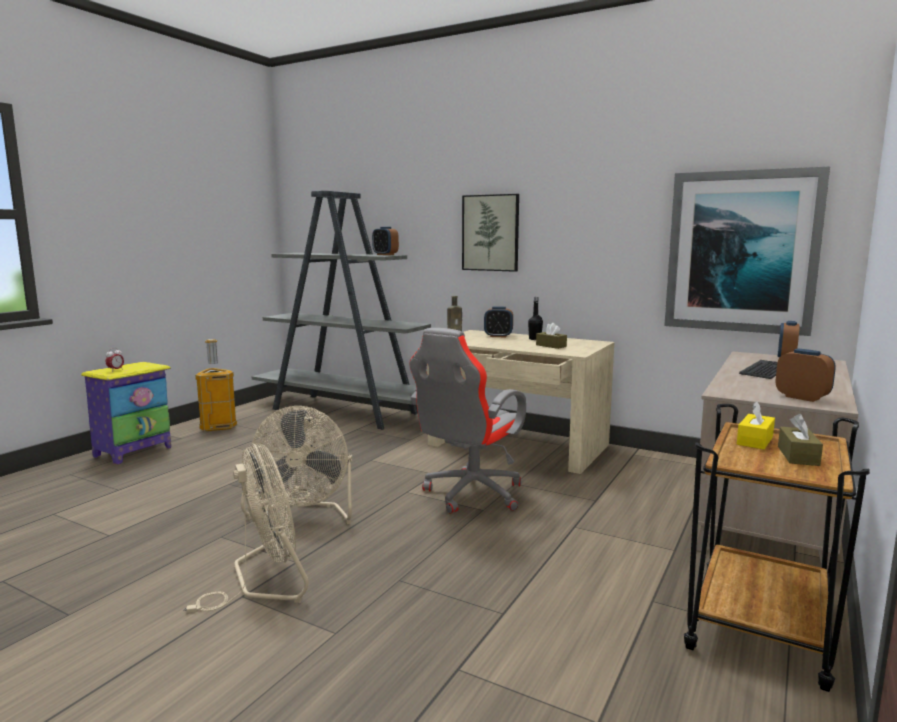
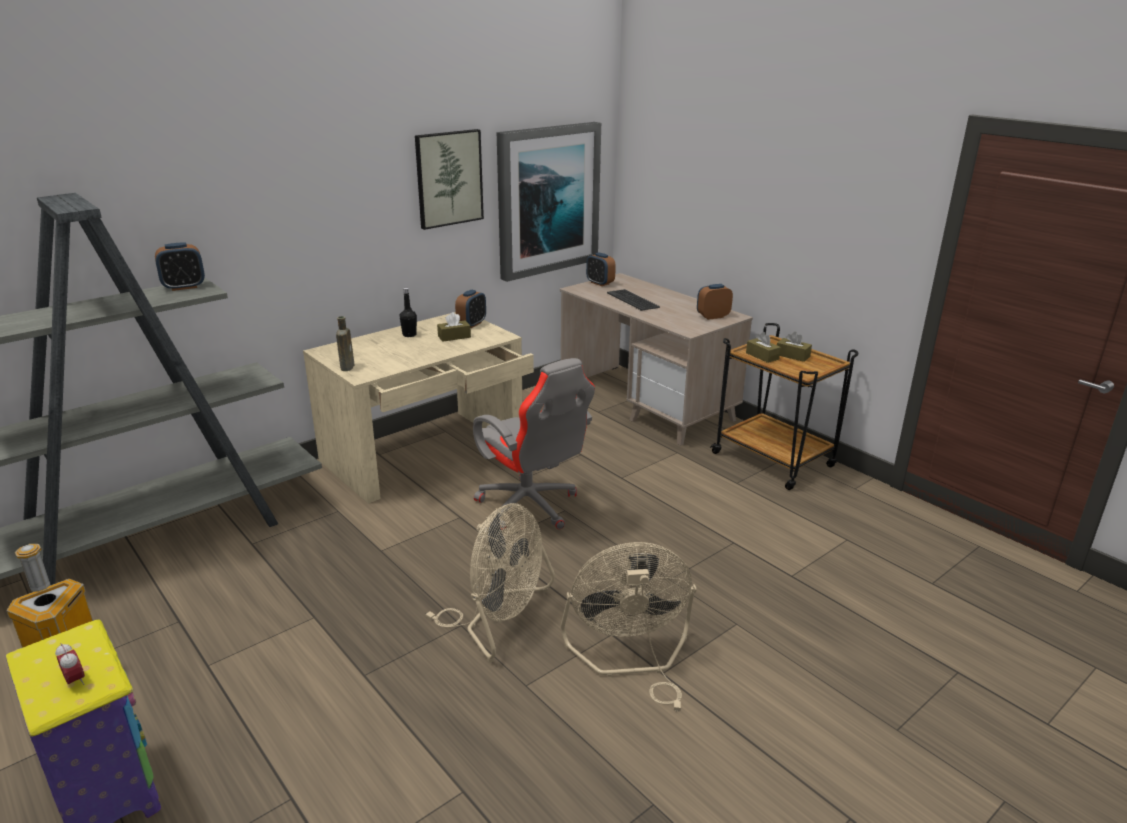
camera: 70 degrees left, 15 degrees up
picture [462,194,519,272] -> picture moved to [415,129,484,230]
alarm clock [484,306,513,337] -> alarm clock moved to [455,290,486,328]
yellow tissue box [737,401,775,449] -> brown tissue box [746,332,781,363]

